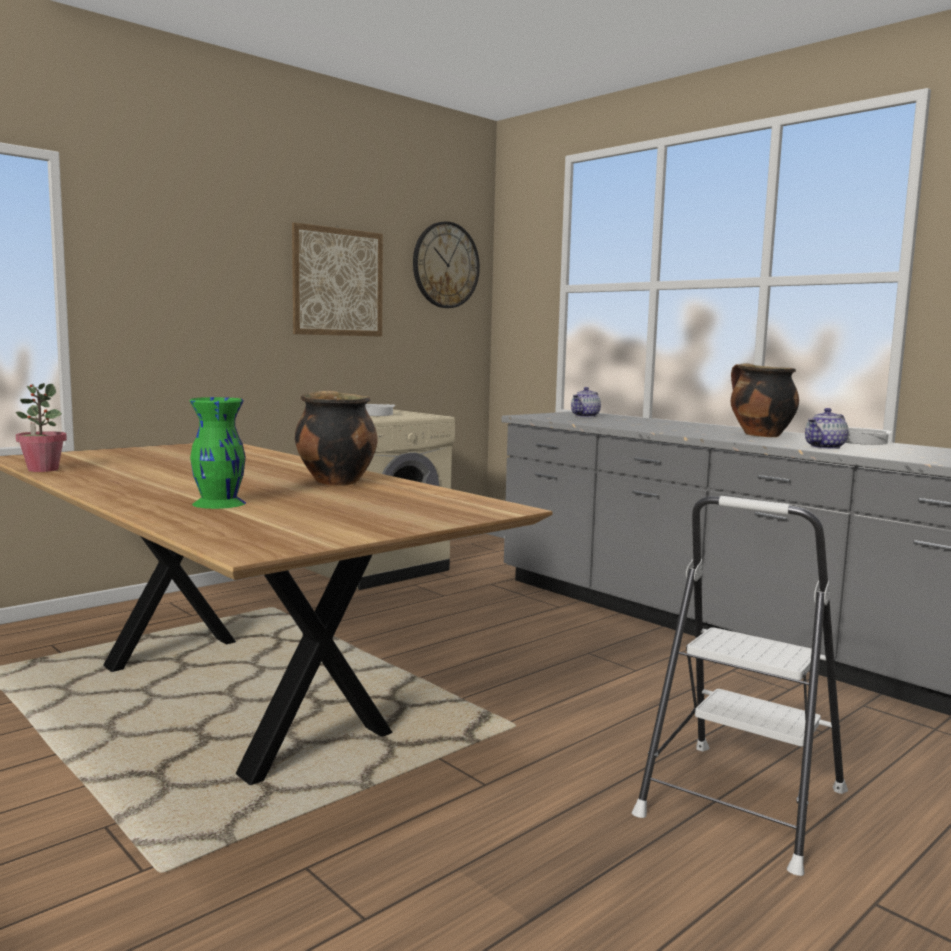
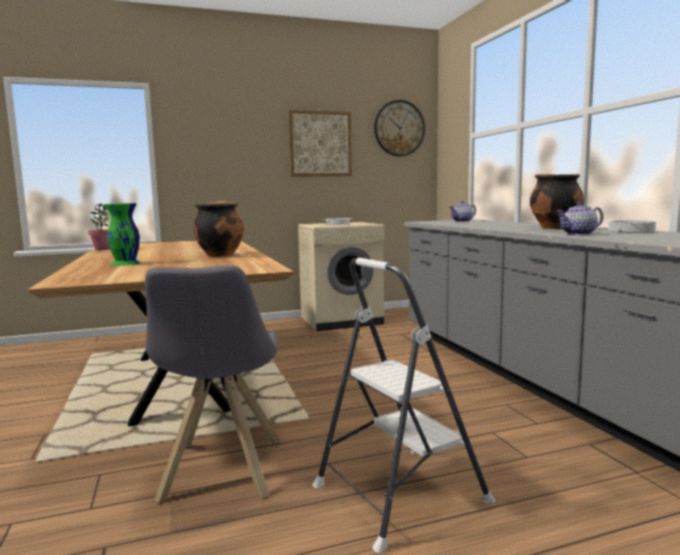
camera: 25 degrees right, 0 degrees up
none -> grey chair [145,265,281,503]

